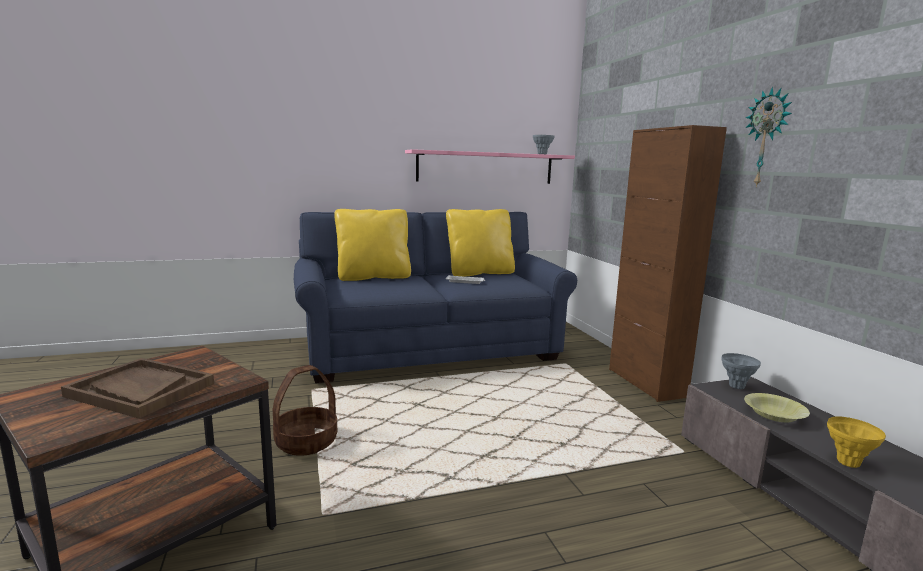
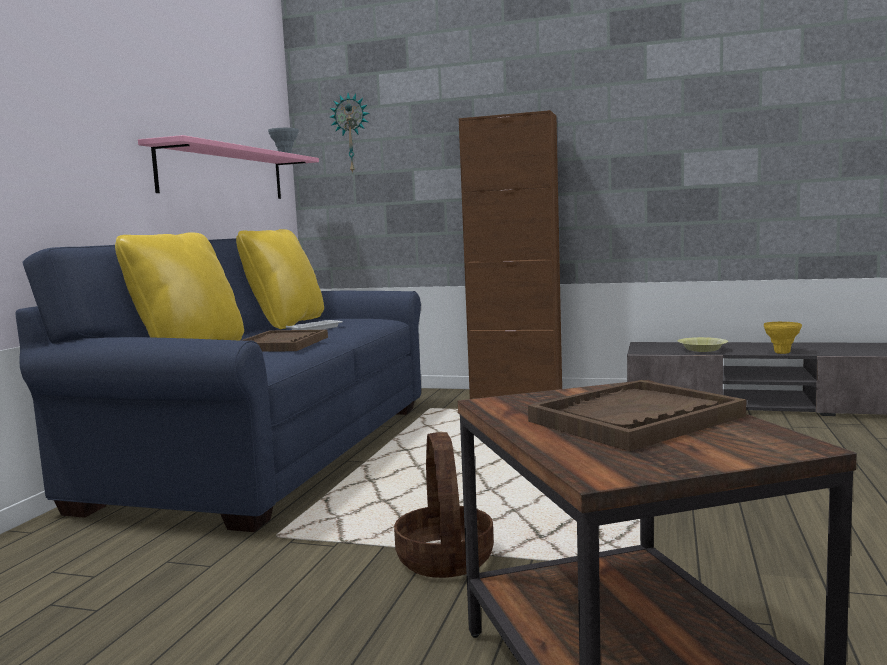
camera: 55 degrees left, 5 degrees down
grey vase [721,353,761,389] -> none
wall clock [746,86,792,187] -> wall clock moved to [330,93,370,174]
none -> brown tray [240,330,328,352]

